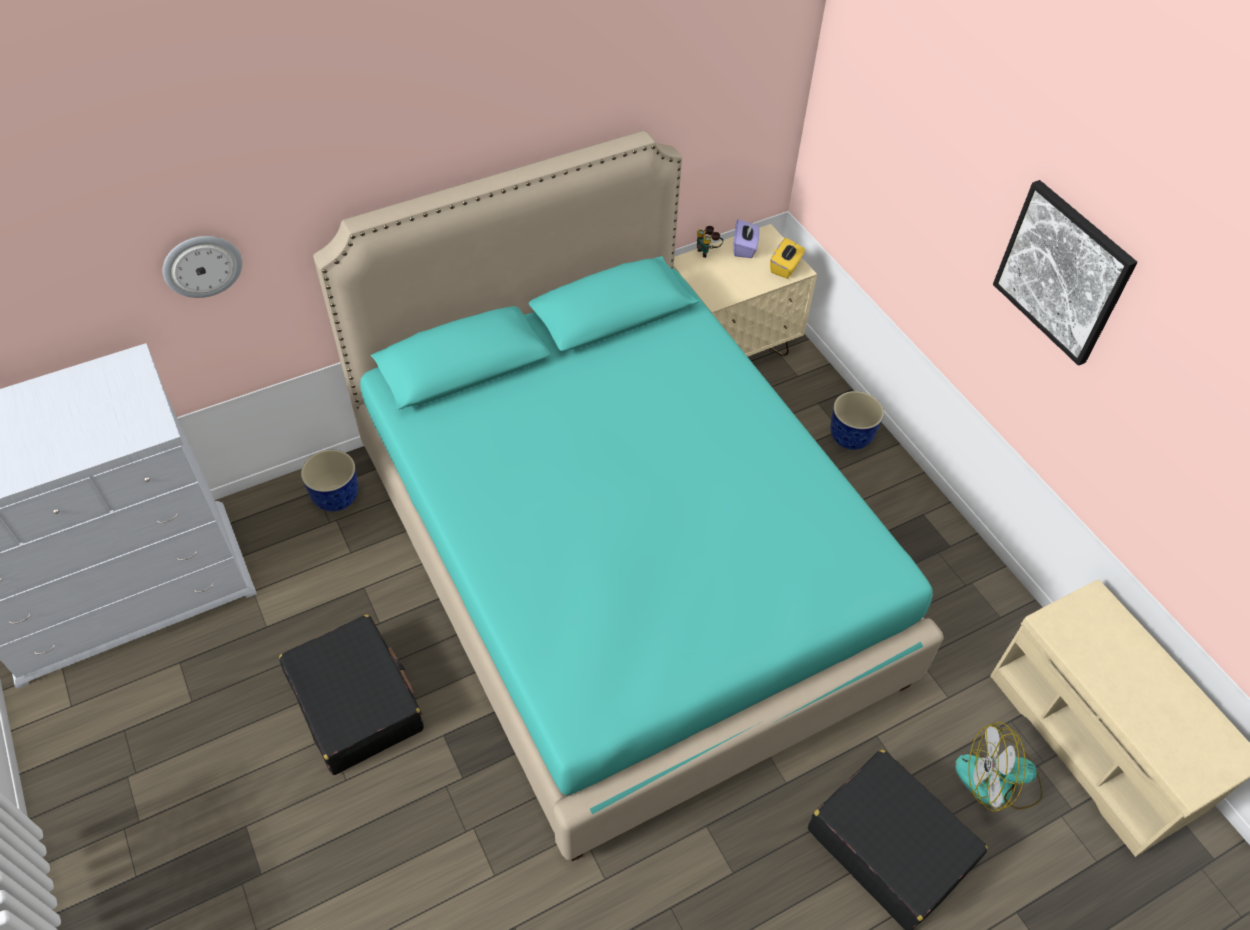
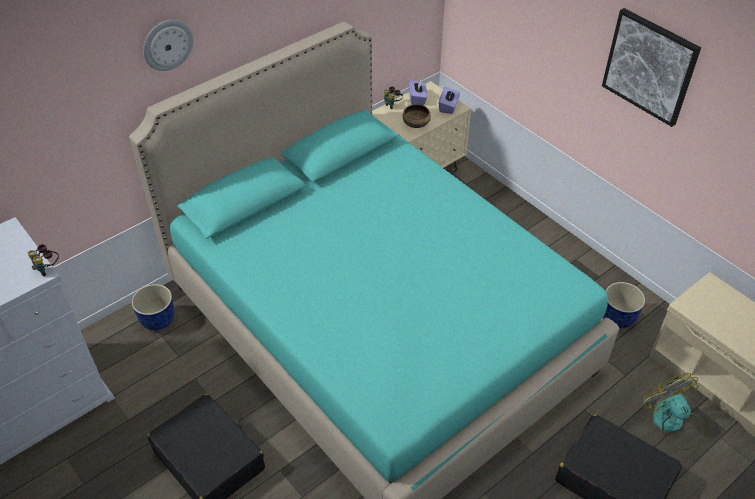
camera: 10 degrees left, 5 degrees down
wall clock [163,236,242,298] -> wall clock moved to [143,19,193,71]
yellow tissue box [770,238,805,279] -> purple tissue box [439,87,460,114]
planter [830,391,884,450] -> planter moved to [603,282,645,328]
fan [955,722,1043,811] -> fan turned 75 degrees clockwise [643,373,709,451]
none -> binoculars [28,244,59,276]
none -> bowl [403,104,431,128]

